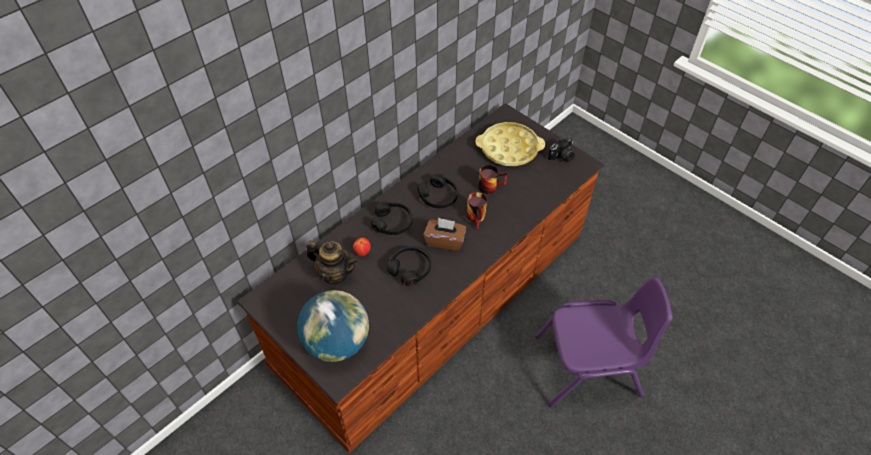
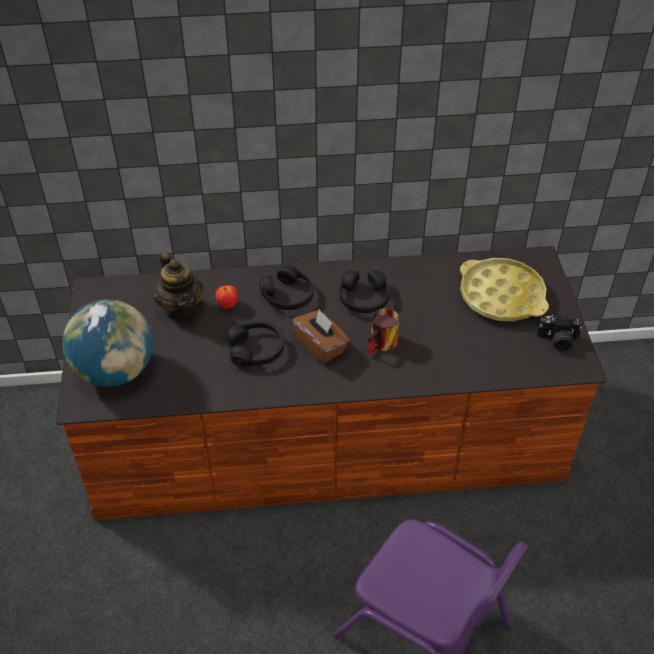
camera: 40 degrees right, 5 degrees down
mug [478,165,507,194] -> none

